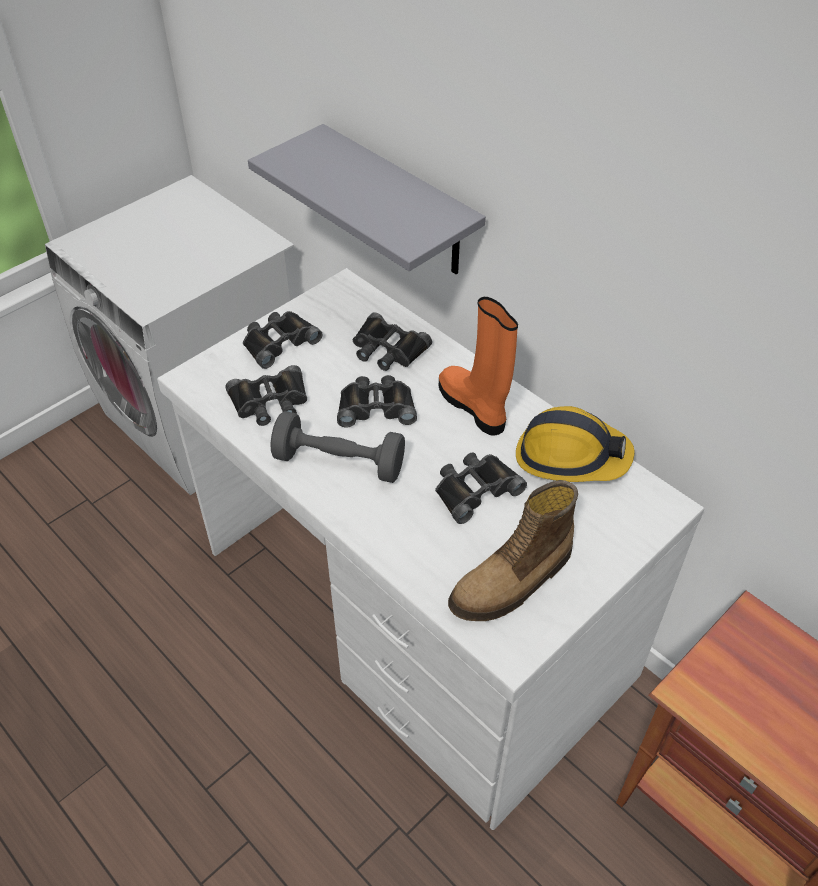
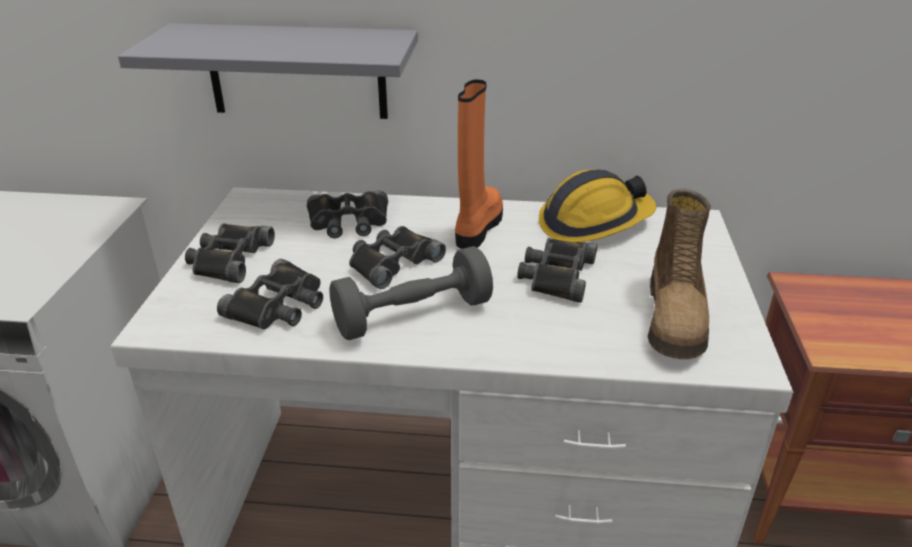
camera: 40 degrees left, 15 degrees down
orange boot [439,297,518,436] -> orange boot turned 90 degrees clockwise [455,80,503,249]

